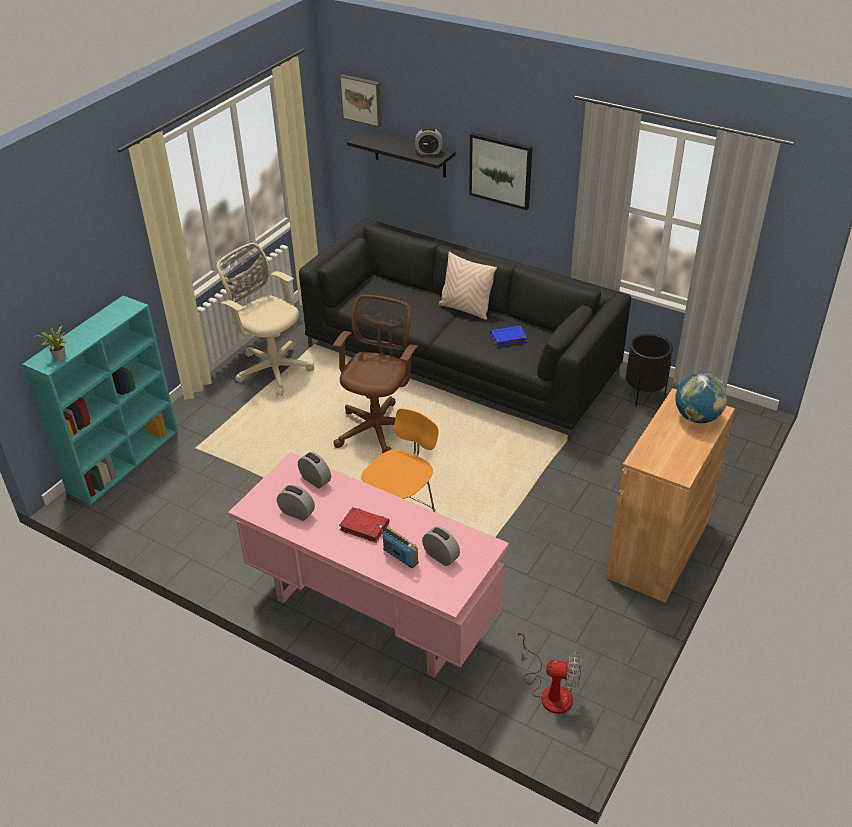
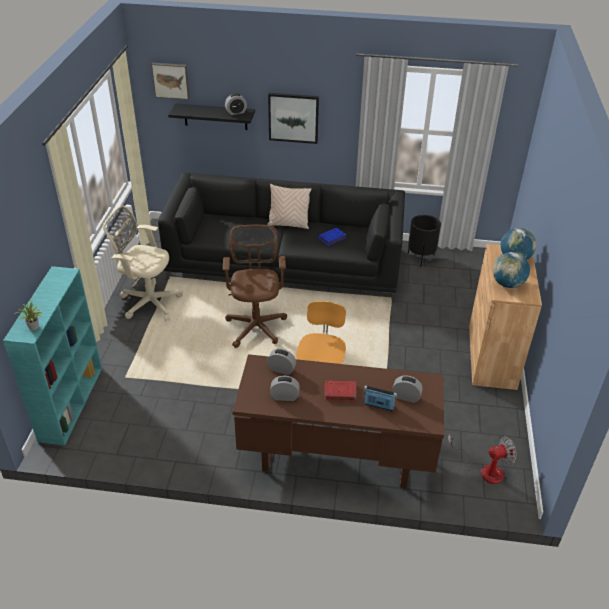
camera: 25 degrees left, 0 degrees up
pink desk [228,452,509,678] -> brown desk [232,354,444,488]
none -> globe [492,252,530,288]

